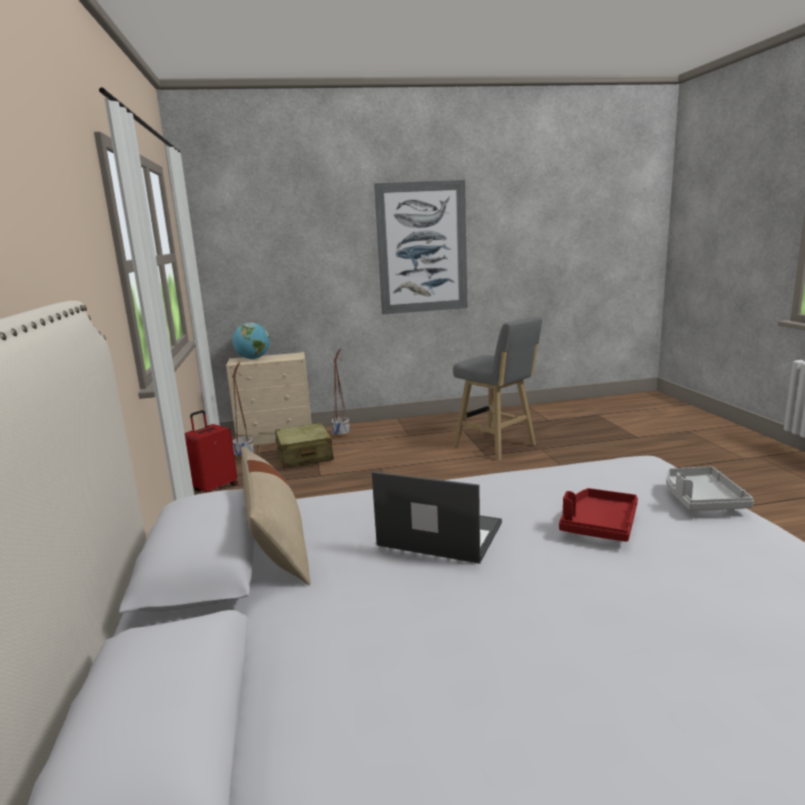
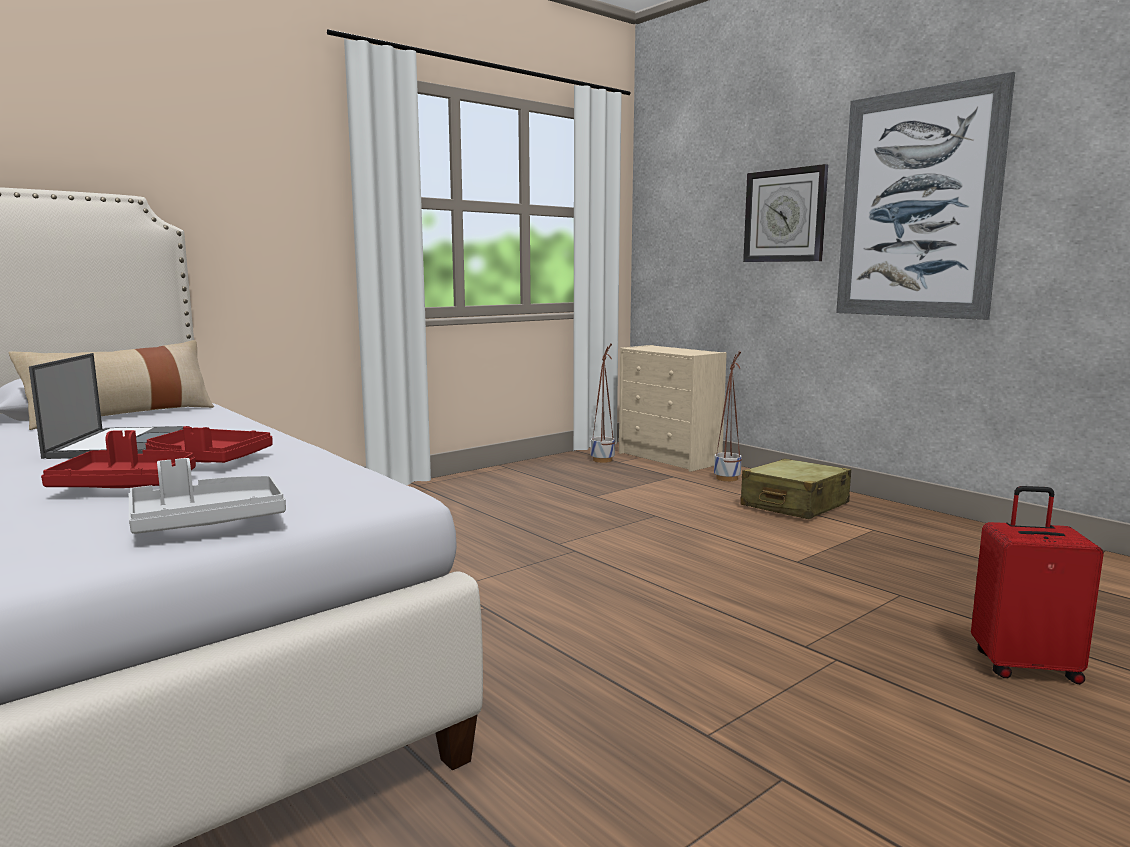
camera: 60 degrees right, 5 degrees down
red suitcase [184,410,238,493] -> red suitcase moved to [971,486,1104,684]
globe [232,323,270,359] -> none
beige suitcase [275,423,334,468] -> beige suitcase moved to [740,459,851,519]
grey stool [453,316,542,461] -> none
none -> red tray [145,426,273,463]
none -> wall clock [743,164,828,262]

